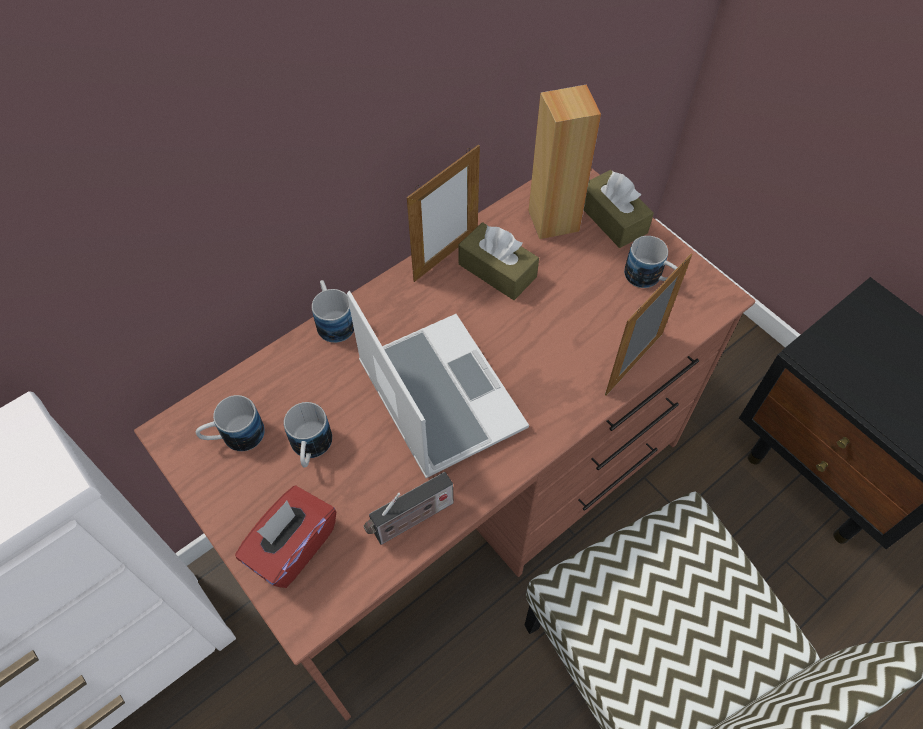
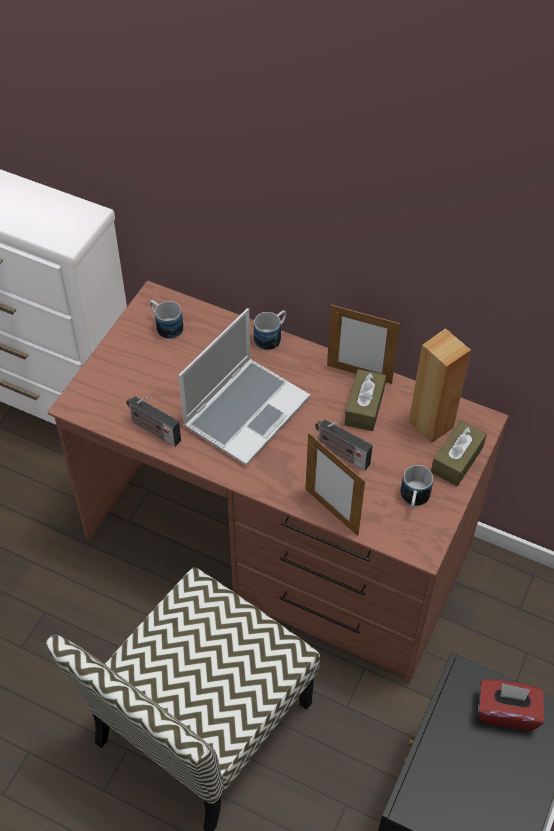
camera: 65 degrees right, 5 degrees down
red tissue box [235,486,336,588] -> red tissue box moved to [478,679,544,731]
mug [284,402,332,468] -> none
picture frame [605,254,692,396] -> picture frame turned 150 degrees counterclockwise [305,433,365,536]
none -> radio [315,419,373,471]

